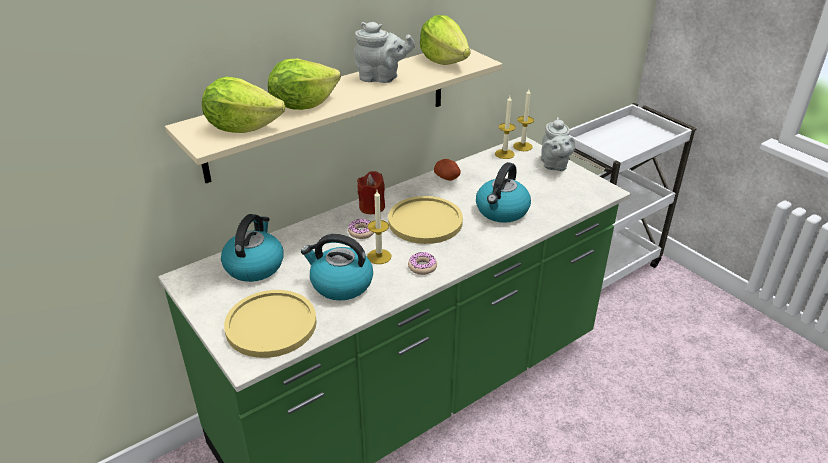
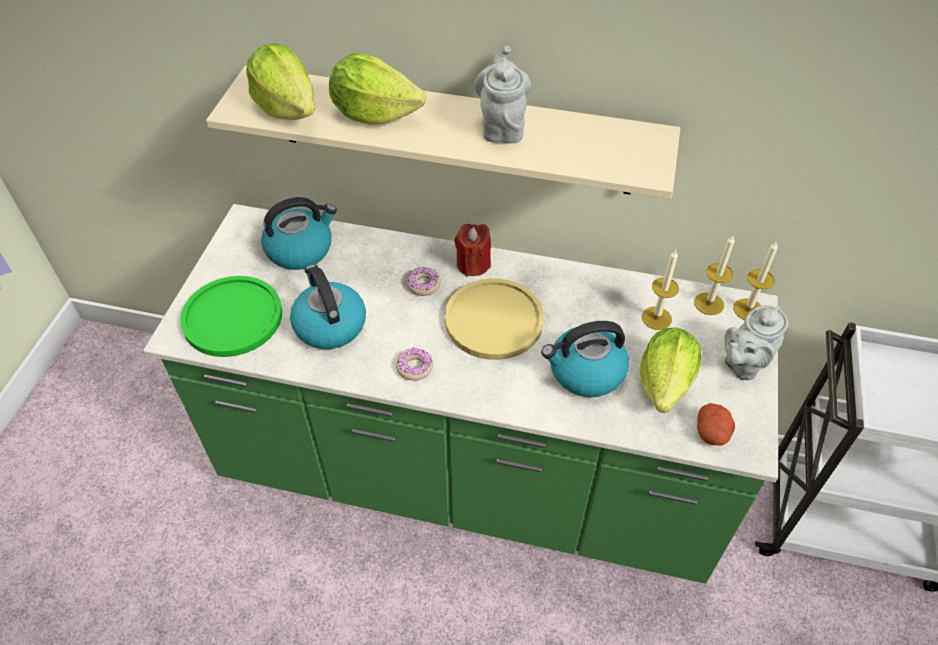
camera: 50 degrees right, 15 degrees up
yellow plate [224,290,317,358] -> green plate [180,276,282,357]
grey teapot [354,22,415,83] -> grey teapot turned 150 degrees counterclockwise [474,45,531,144]
candle [367,191,391,264] -> candle moved to [642,250,679,330]
lettuce [420,15,471,65] -> lettuce moved to [640,327,701,413]
potato [434,159,461,181] -> potato moved to [697,403,735,446]

